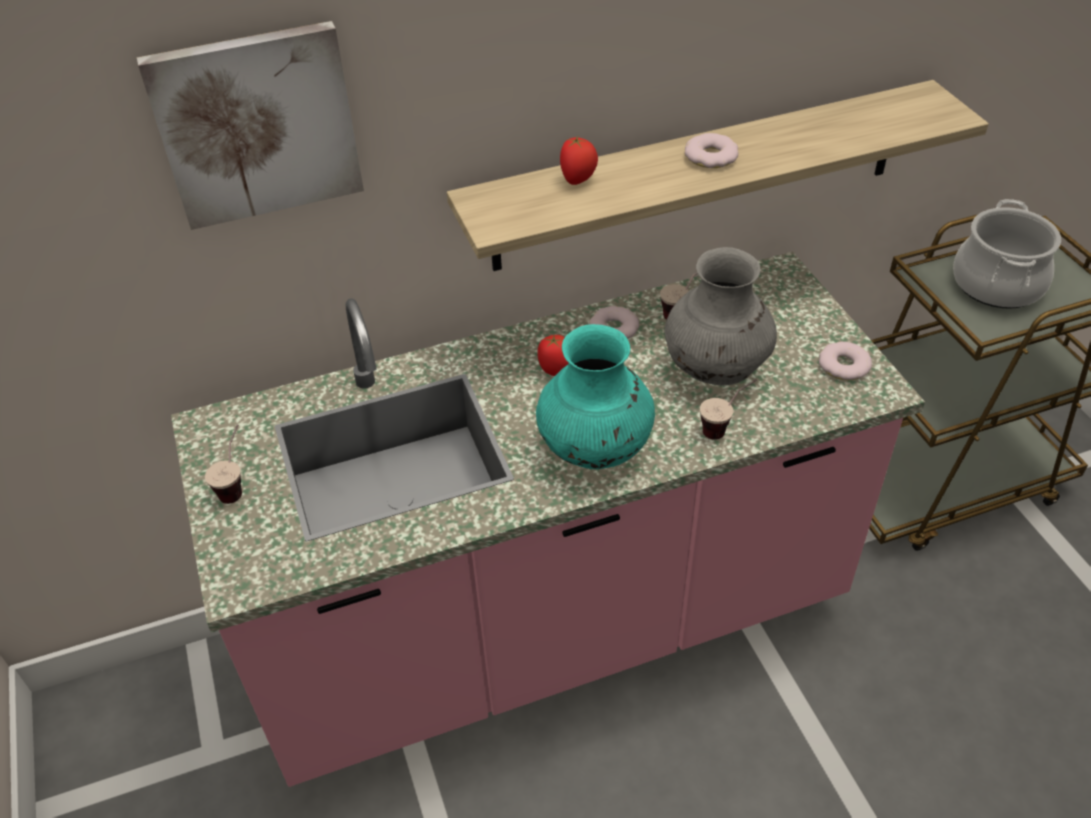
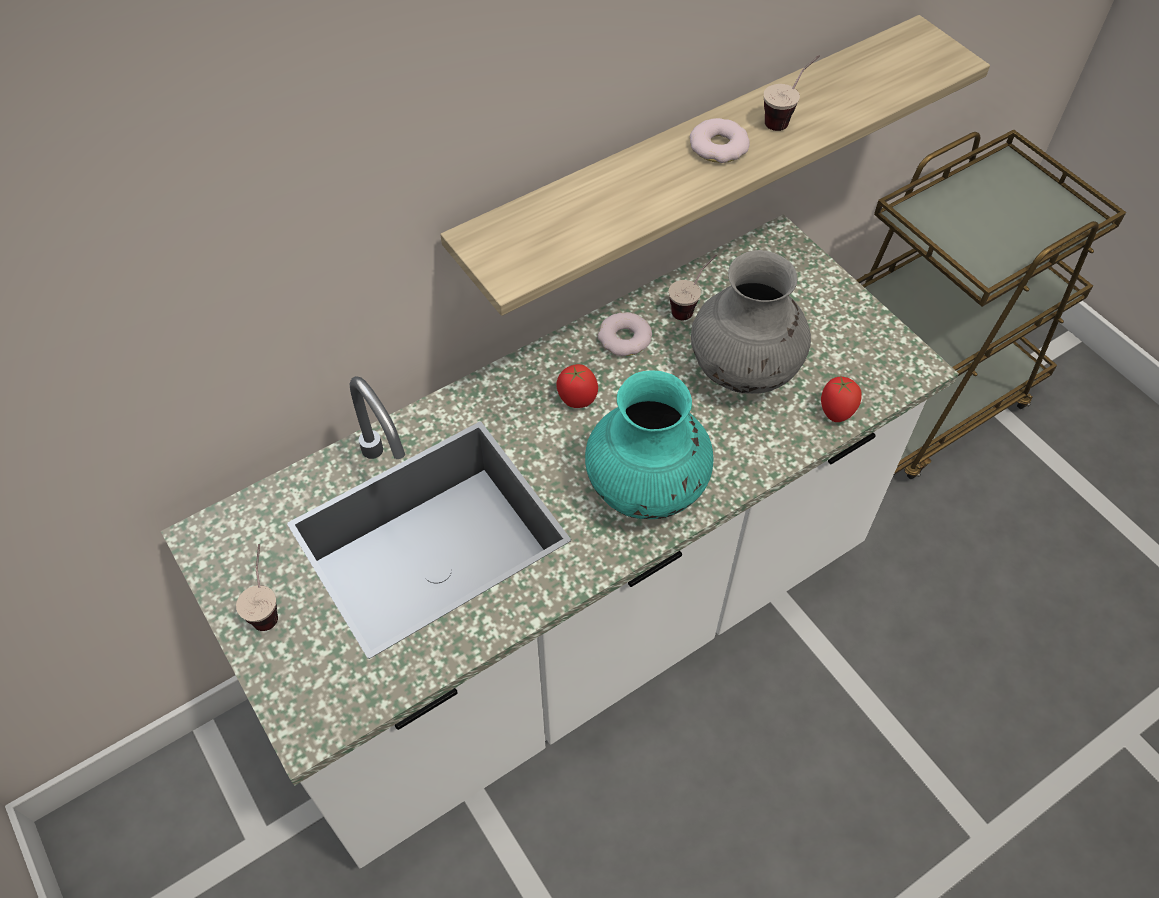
camera: 15 degrees left, 10 degrees up
picture [137,21,364,230] -> none
pink counter [171,251,925,787] -> white counter [161,214,959,868]
tomato [560,136,598,185] -> tomato moved to [821,376,862,422]
cup [700,379,757,440] -> cup moved to [764,55,820,131]
donut [819,342,872,380] -> none
cooking pot [953,199,1061,309] -> none

